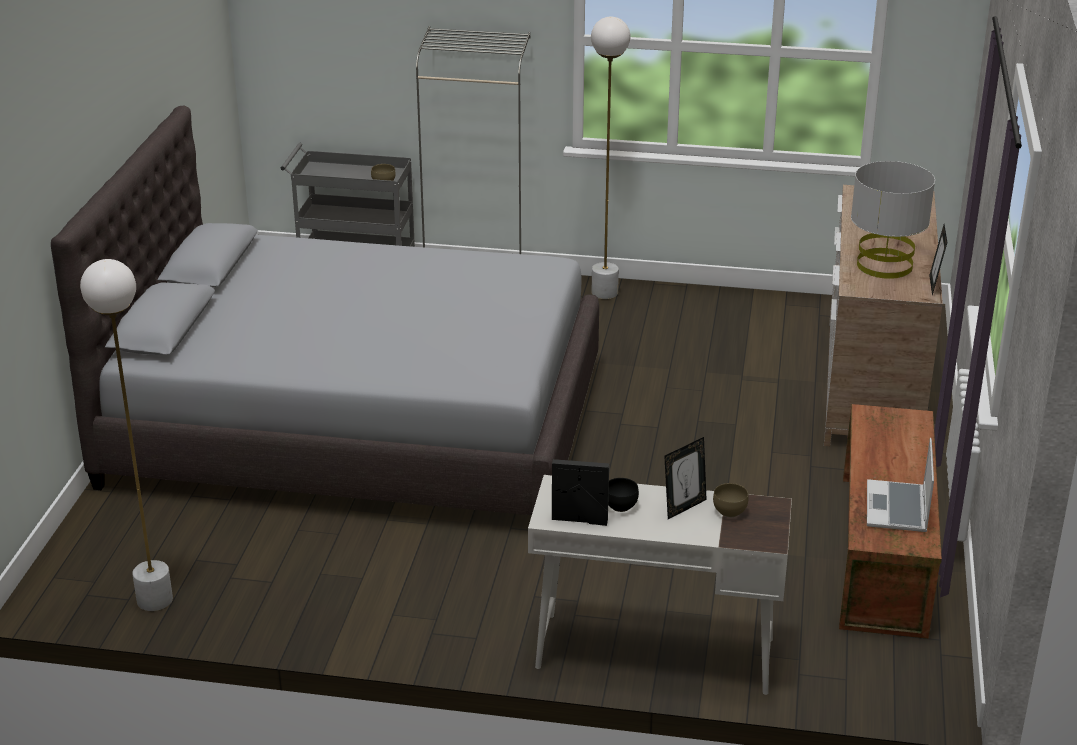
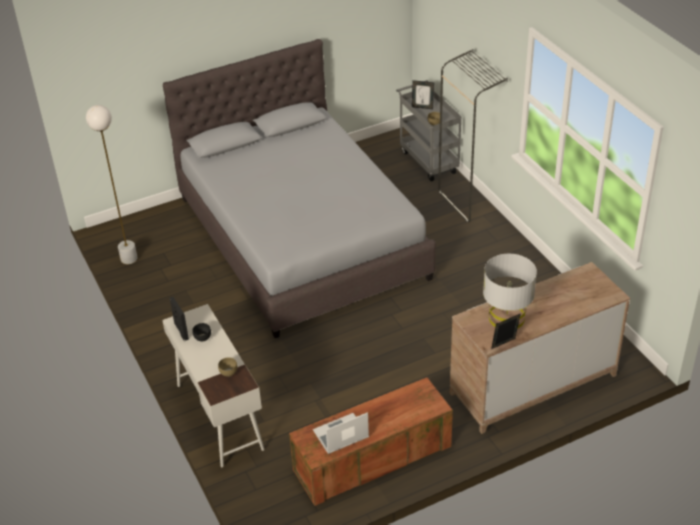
camera: 55 degrees right, 10 degrees up
white floor lamp [591,17,631,299] -> none
picture frame [664,437,707,519] -> picture frame moved to [412,80,434,109]

